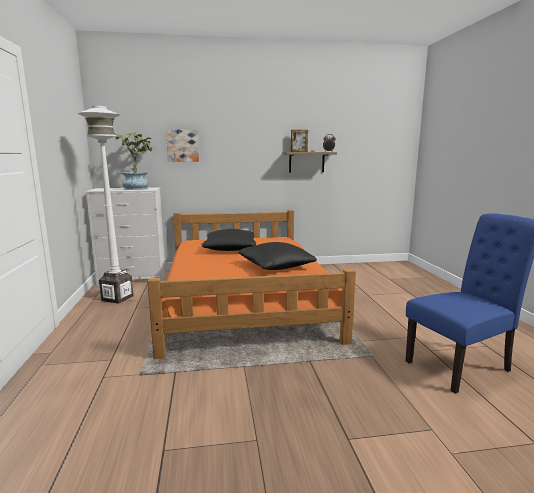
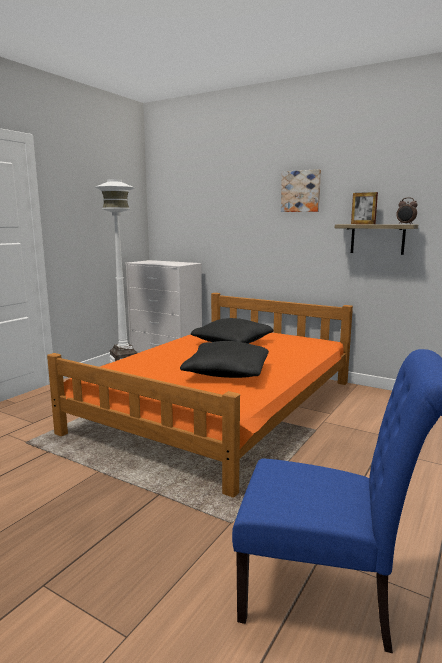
camera: 40 degrees right, 0 degrees up
potted plant [115,132,152,190] -> none
picture [166,129,199,162] -> picture moved to [281,169,321,212]

